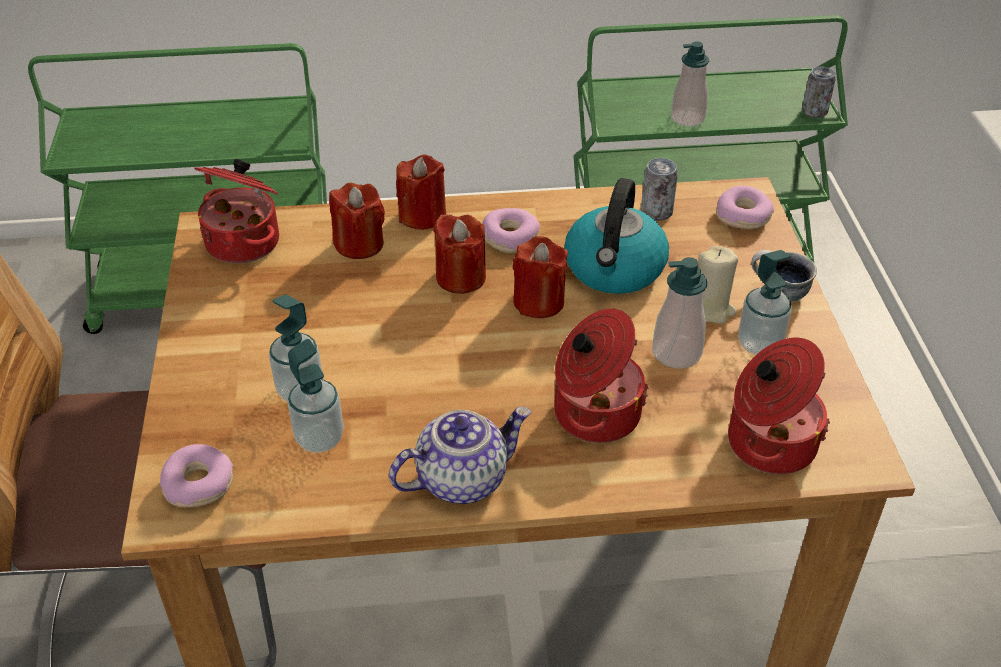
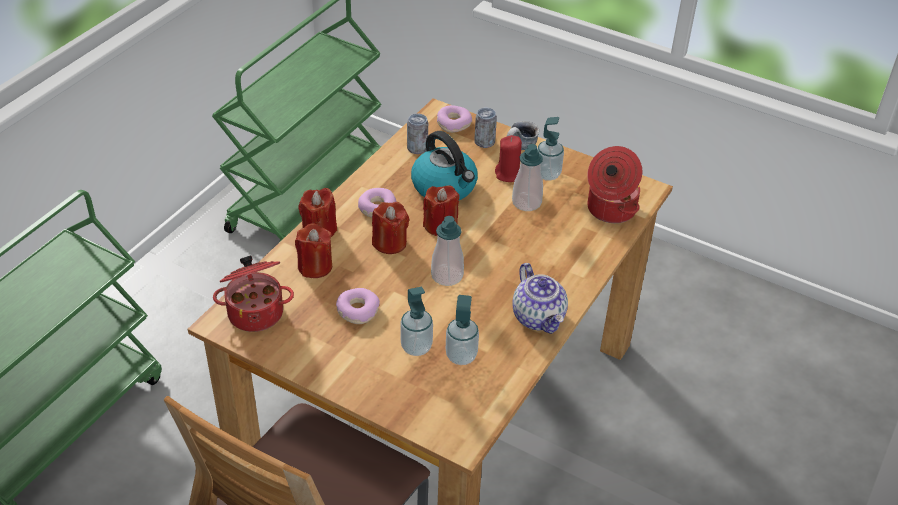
camera: 55 degrees left, 0 degrees up
donut [160,444,233,508] -> donut moved to [336,288,380,324]
teapot [389,407,531,504] -> teapot turned 150 degrees clockwise [513,263,568,334]
cooking pot [554,308,649,443] -> none
soap dispenser [671,41,709,126] -> soap dispenser moved to [431,216,464,286]
beige candle [698,246,738,324] -> red candle [495,135,522,182]
can [802,67,836,118] -> can moved to [474,108,497,148]

